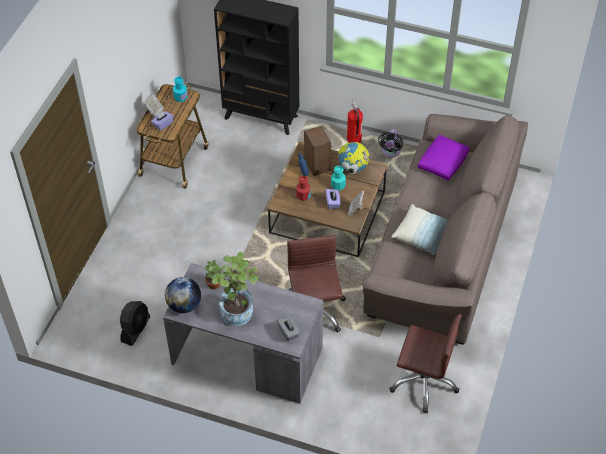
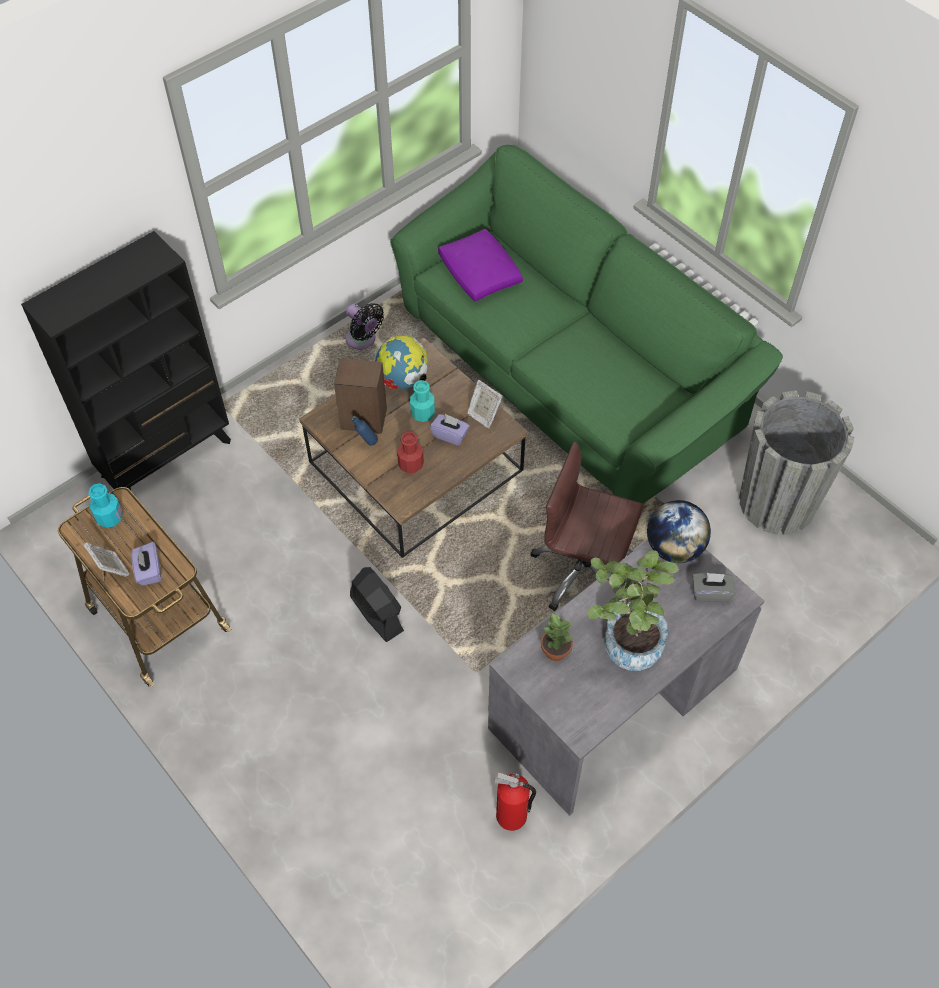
camera: 60 degrees left, 5 degrees up
black fan [120,301,150,346] -> black fan moved to [350,567,404,642]
globe [165,277,201,313] -> globe moved to [647,500,711,563]
fire extinguisher [347,100,363,143] -> fire extinguisher moved to [494,772,536,831]
brown sofa [363,114,528,345] -> green sofa [390,145,783,504]
brown office chair [389,314,462,413] -> grey planter [739,390,854,535]
pillow [392,204,449,255] -> none

